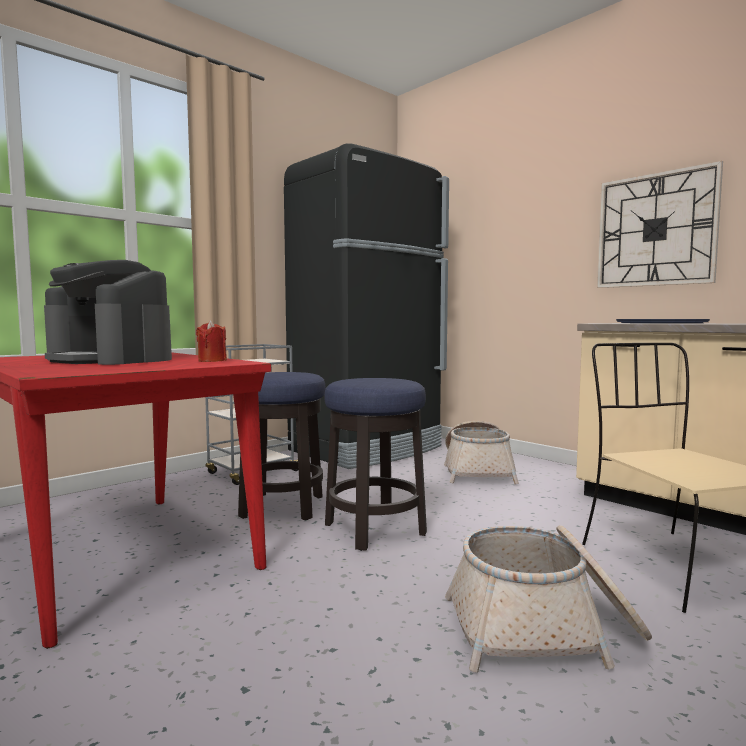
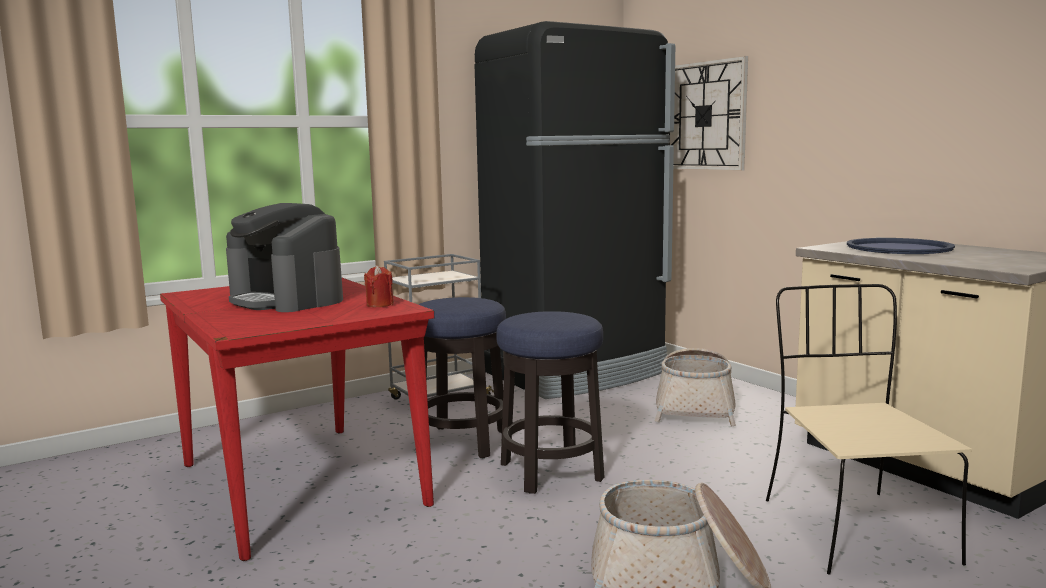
camera: 10 degrees right, 5 degrees up
wall clock [597,160,723,288] -> wall clock moved to [668,56,748,171]

